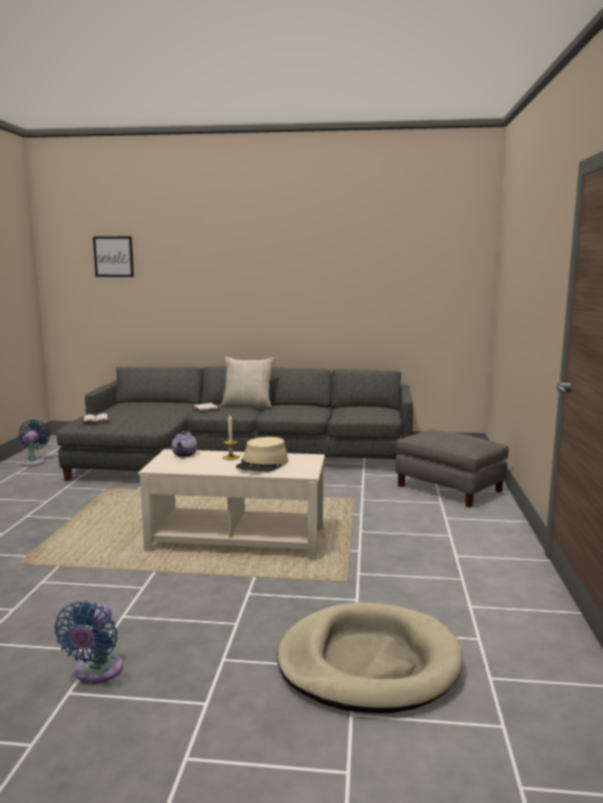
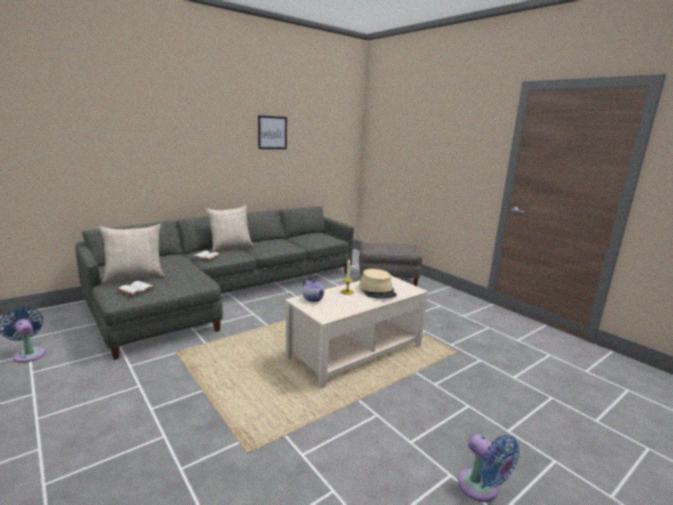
camera: 45 degrees left, 5 degrees up
picture [93,236,134,277] -> picture moved to [258,115,287,149]
beige dog bed [277,602,463,714] -> none
none -> beige pillow [99,224,165,283]

